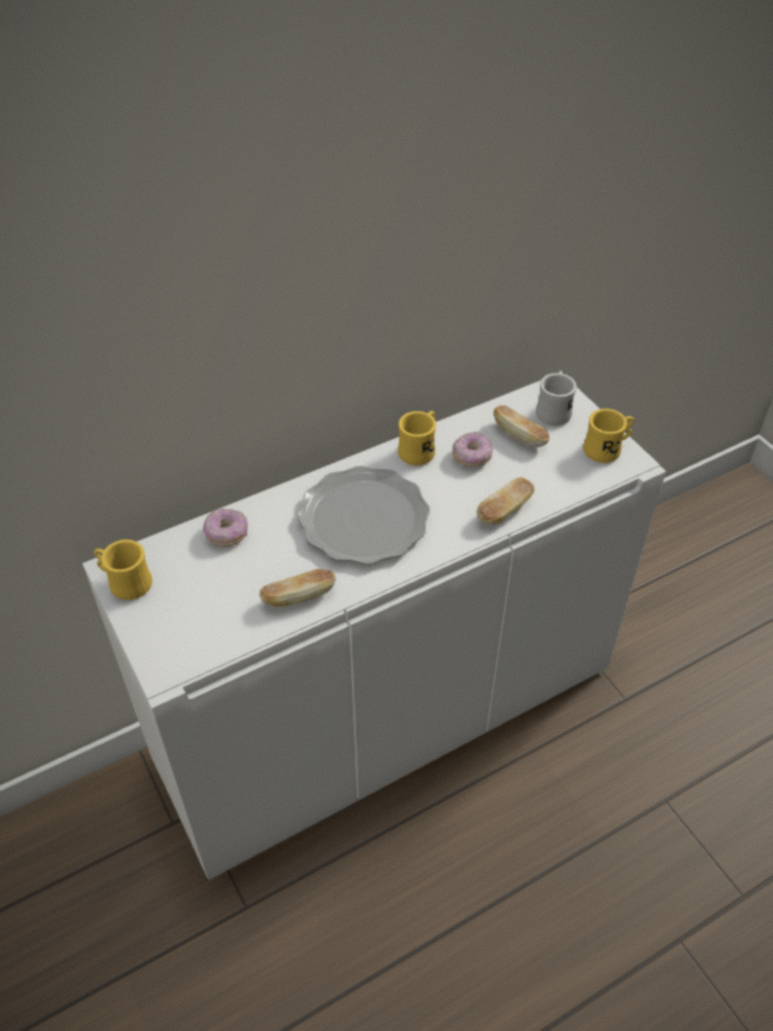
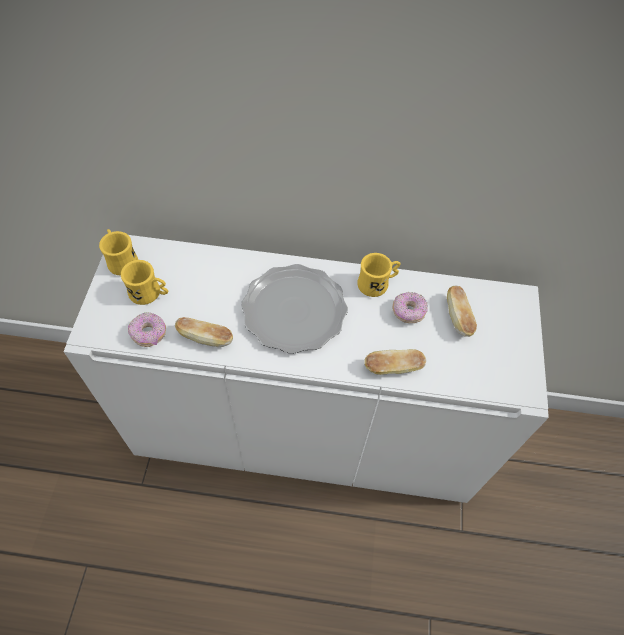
camera: 35 degrees right, 10 degrees up
donut [203,509,248,546] -> donut moved to [128,312,166,347]
white mug [536,371,577,426] -> none
yellow mug [583,409,634,463] -> yellow mug moved to [121,260,168,305]

